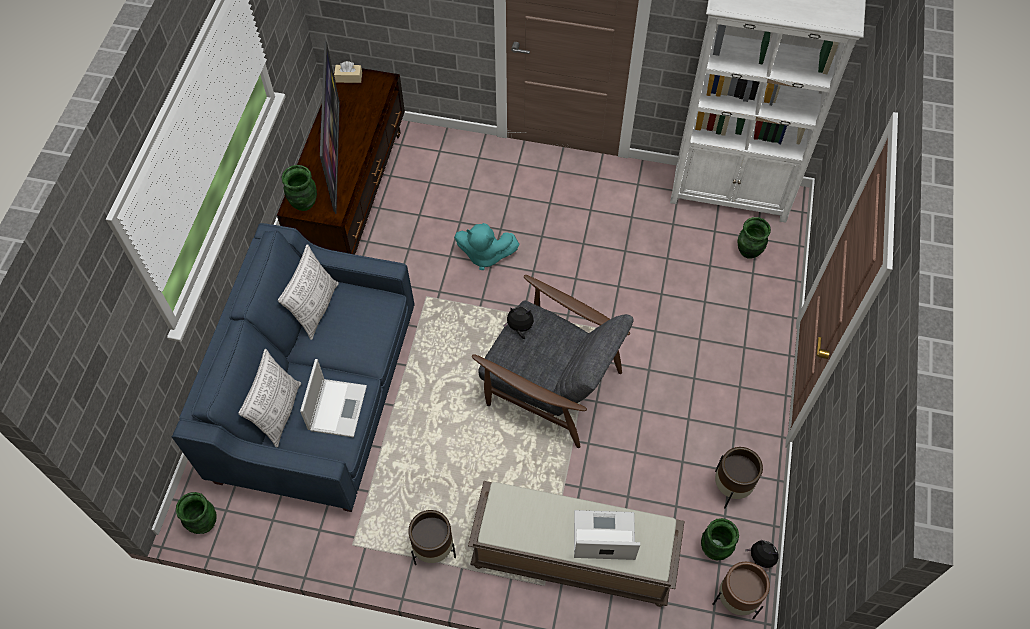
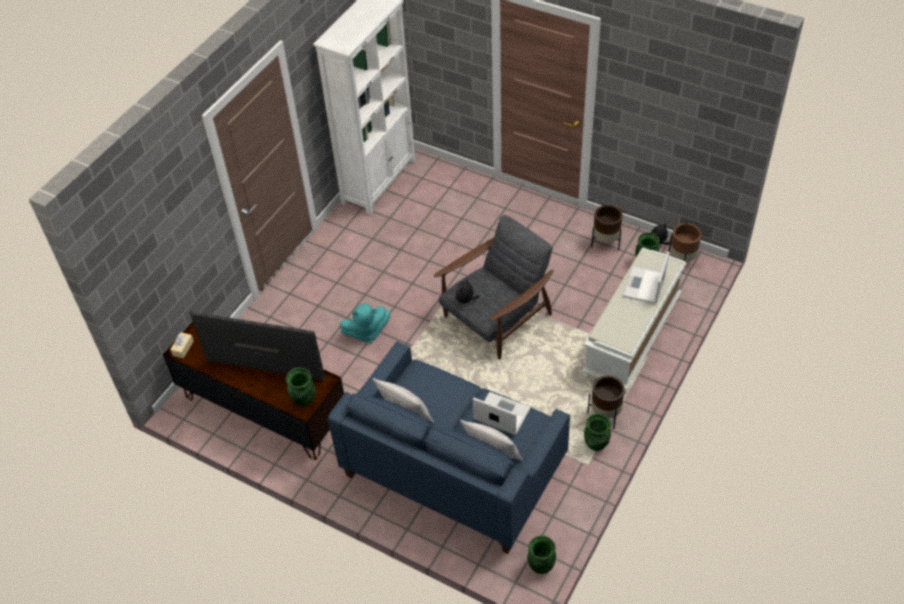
camera: 70 degrees left, 10 degrees down
turquoise plush toy [454,223,519,270] -> turquoise plush toy turned 45 degrees clockwise [340,304,391,344]
brown bench [468,481,685,607] -> white bench [582,247,687,393]
green vase [738,217,771,259] -> green vase moved to [584,414,611,451]

